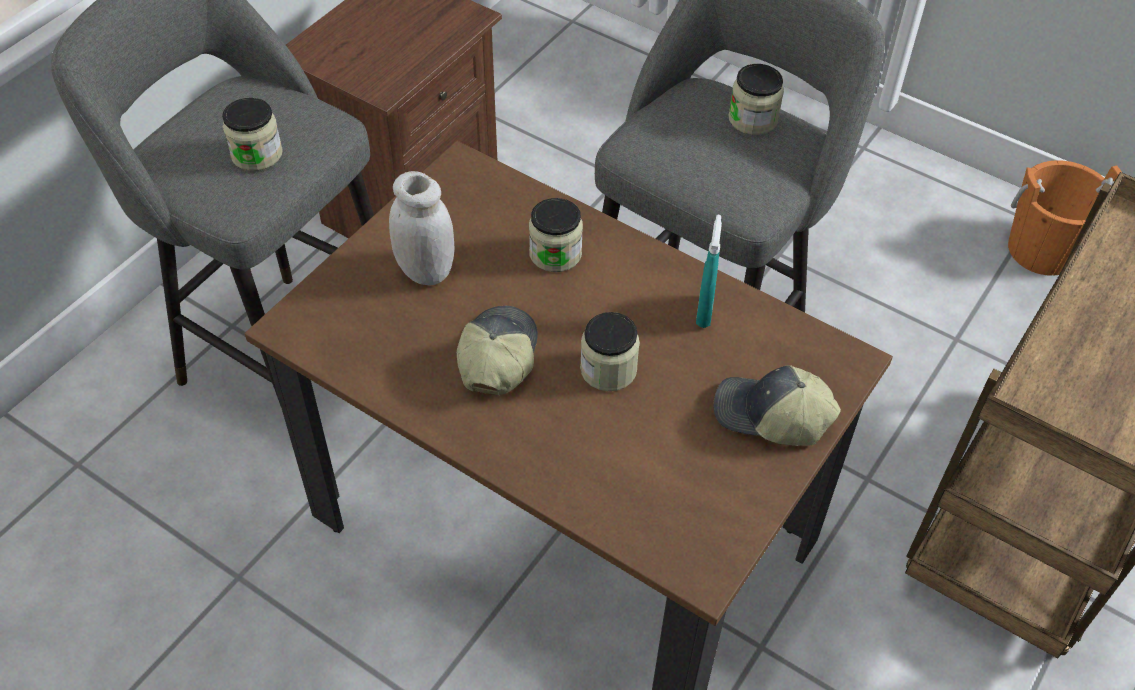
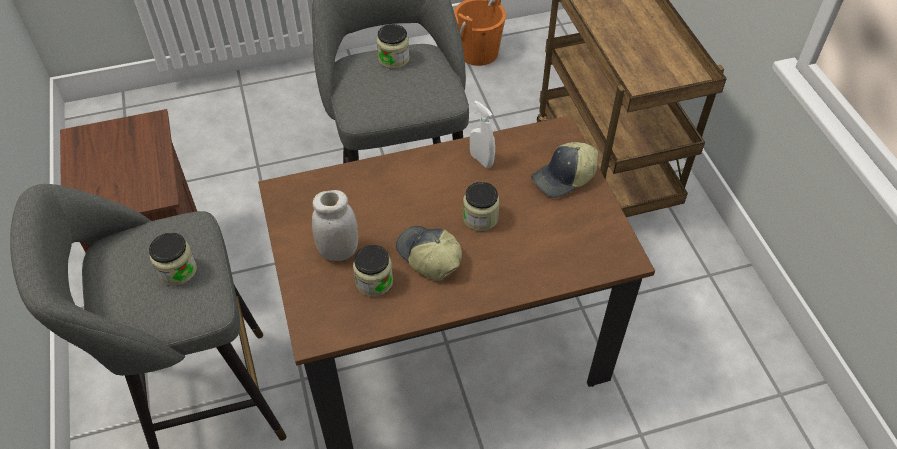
camera: 50 degrees left, 0 degrees up
jar [529,198,583,272] -> jar moved to [353,245,393,297]
turquoise spray bottle [696,215,722,328] -> white spray bottle [470,101,495,168]

